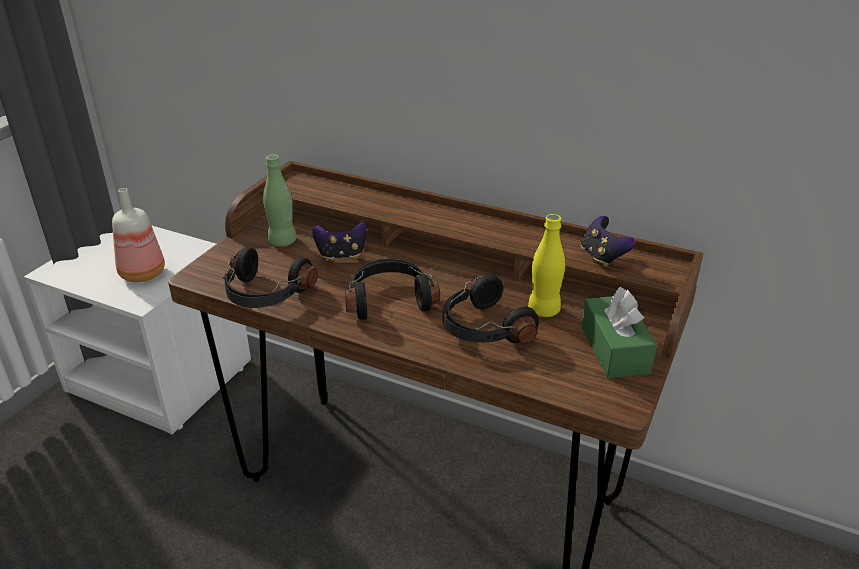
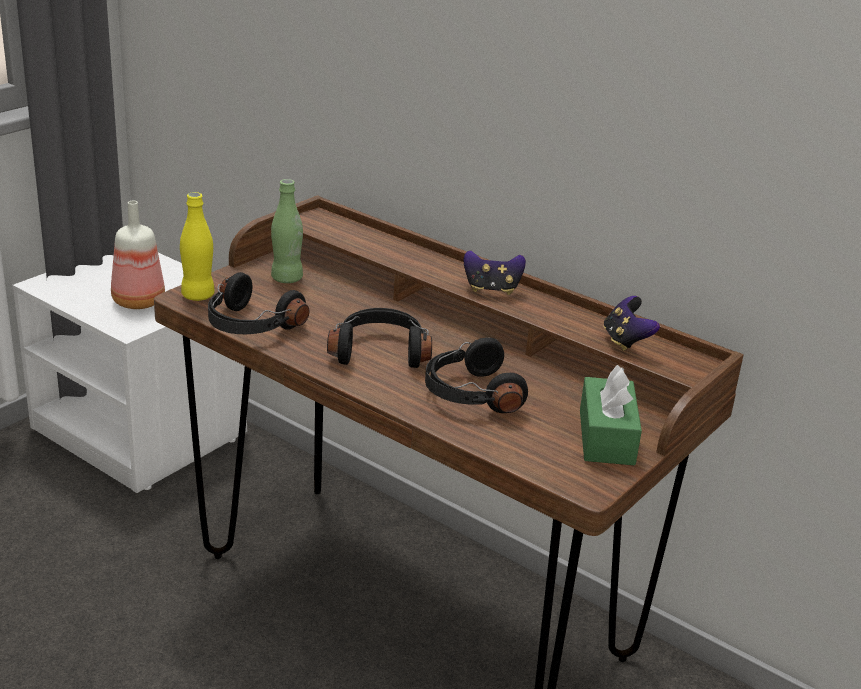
camera: 10 degrees right, 5 degrees down
game controller [313,222,367,261] -> game controller moved to [464,250,526,295]
yellow bottle [528,214,565,317] -> yellow bottle moved to [180,192,215,301]

